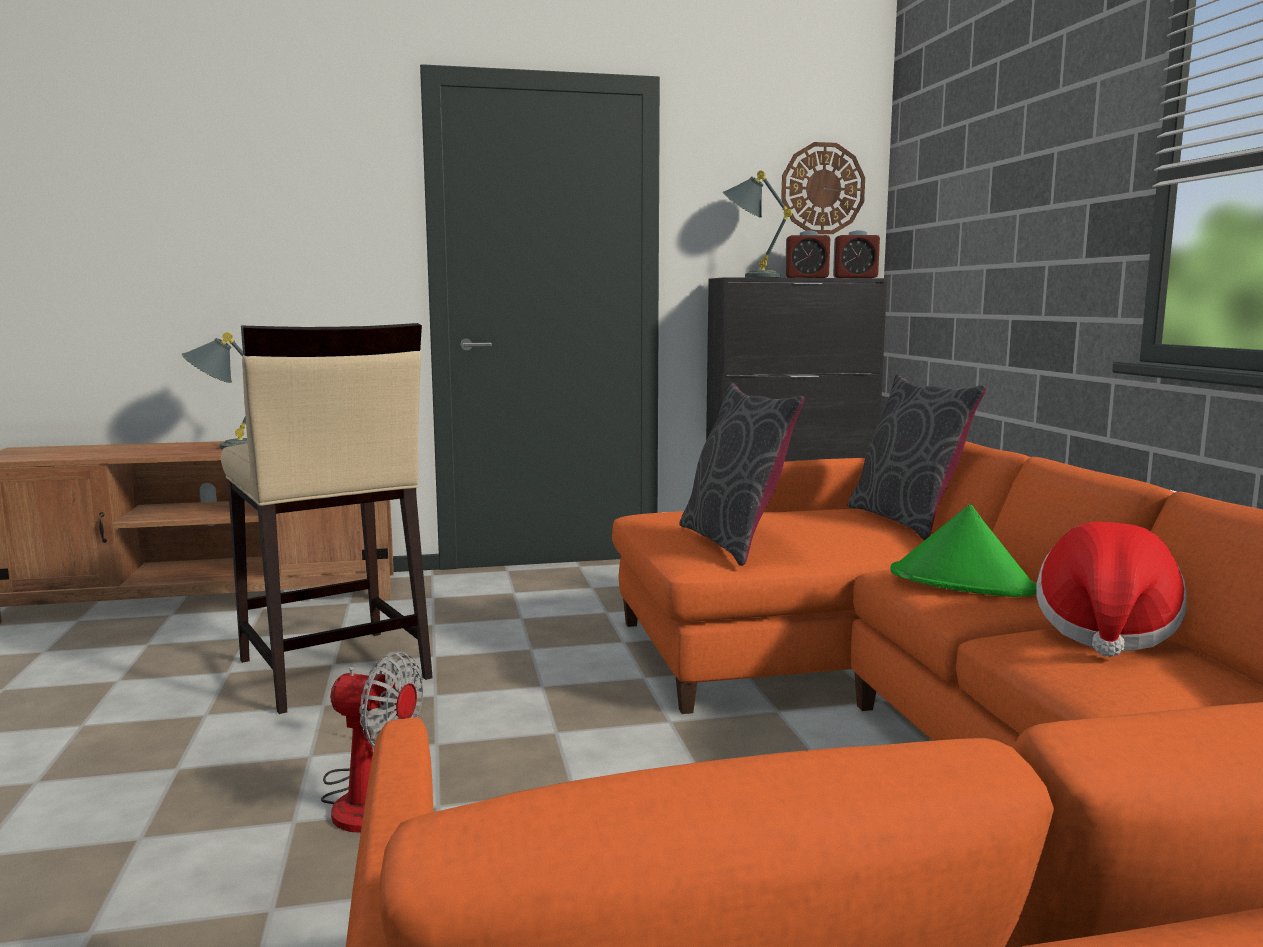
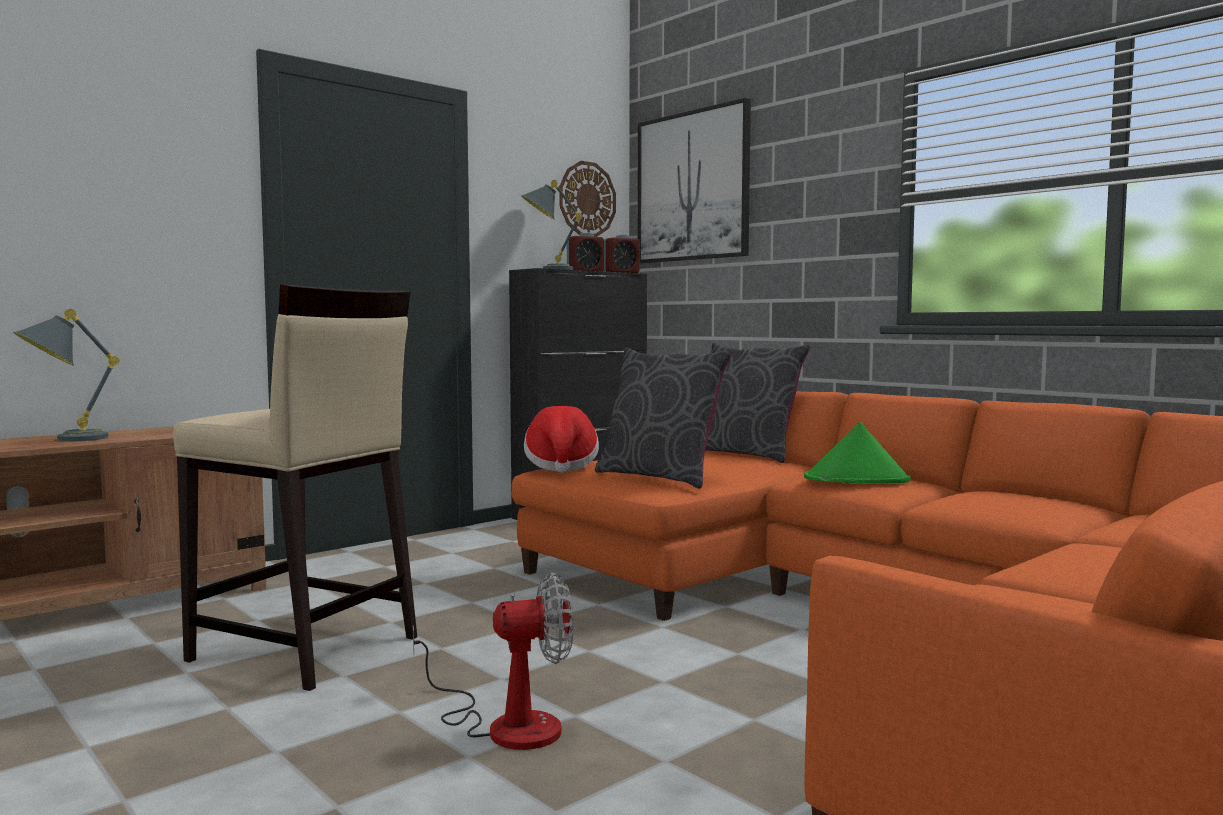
camera: 30 degrees left, 5 degrees down
hat [1036,522,1187,657] -> hat moved to [524,406,599,473]
none -> picture [638,98,751,263]

